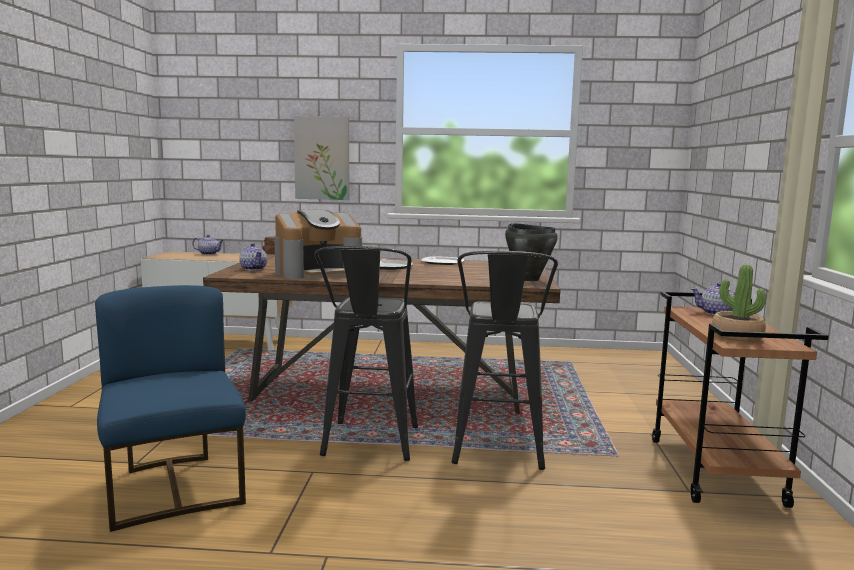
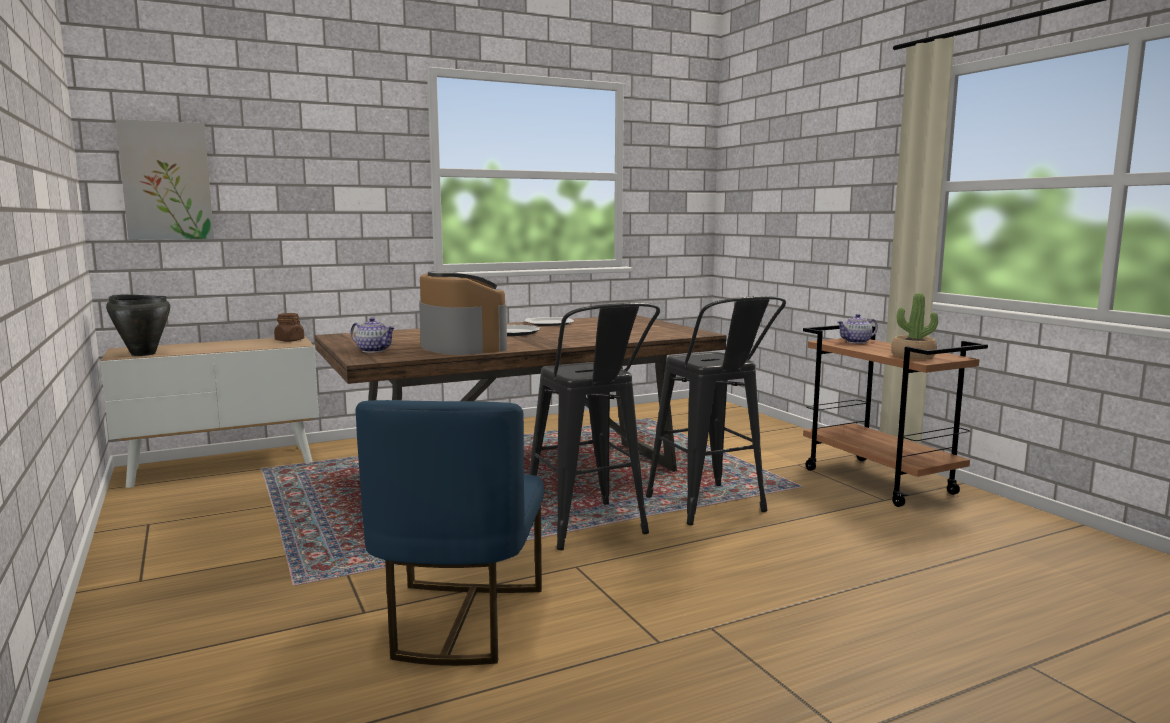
camera: 30 degrees left, 0 degrees up
blue chair [95,285,246,532] -> blue chair turned 120 degrees counterclockwise [356,400,544,666]
teapot [192,234,224,255] -> none
coffee machine [274,210,362,279] -> coffee machine turned 60 degrees counterclockwise [419,271,507,355]
picture [294,116,349,200] -> picture moved to [116,119,214,240]
black cooking pot [505,223,558,281] -> black cooking pot moved to [106,295,170,356]

